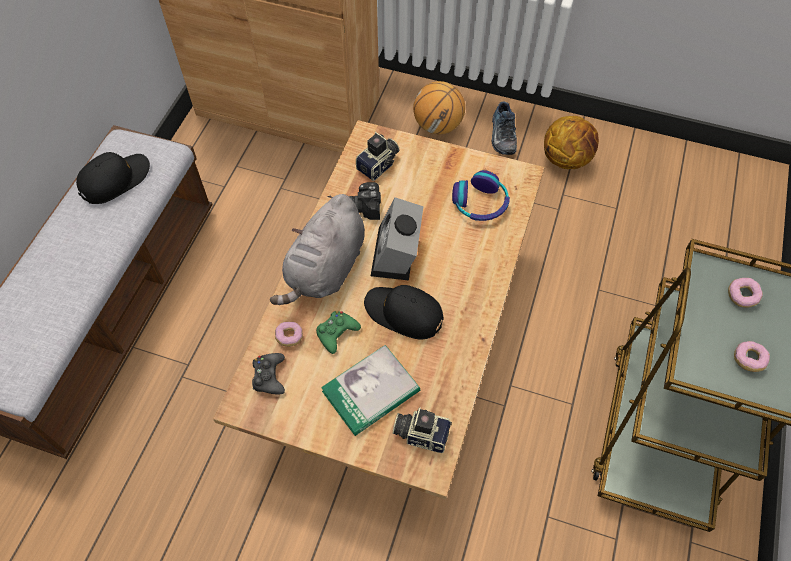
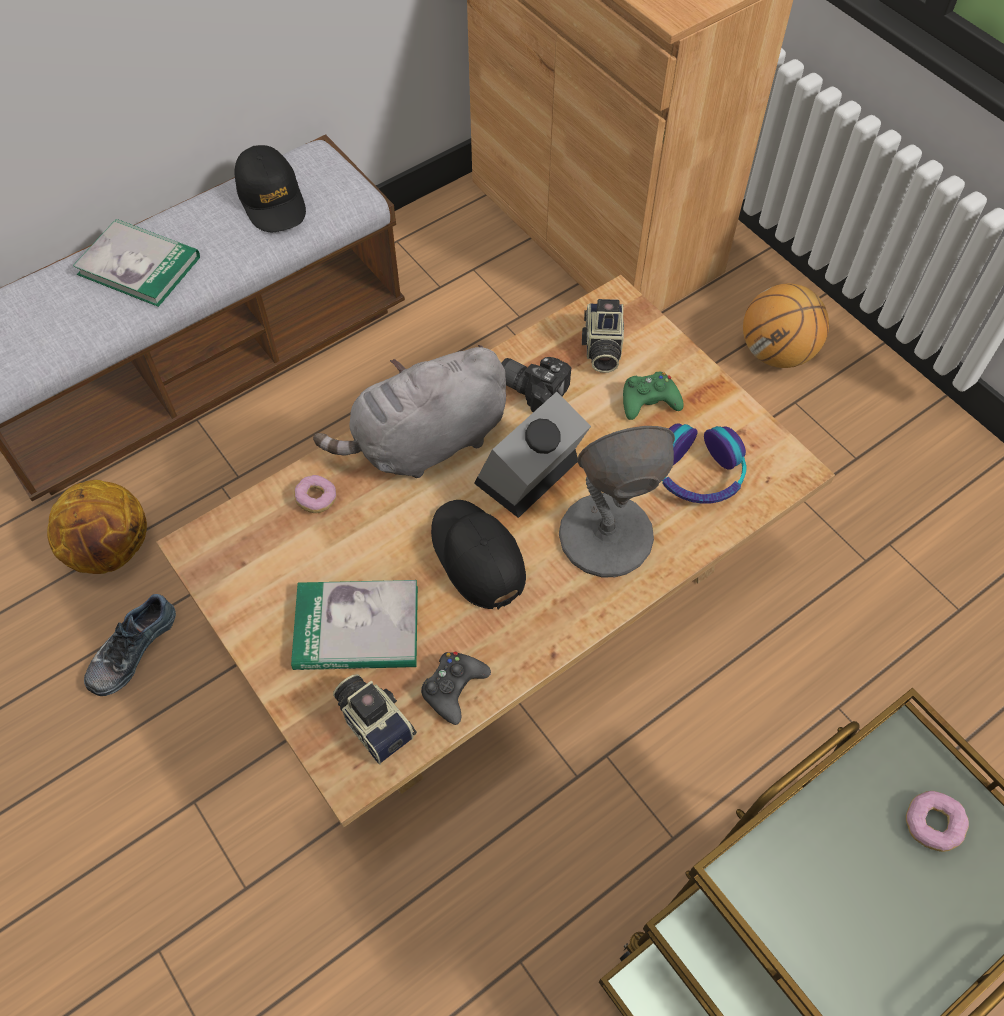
camera: 35 degrees right, 0 degrees up
black cap [76,152,150,204] -> black cap turned 75 degrees clockwise [235,145,306,232]
black game controller [252,353,285,395] -> black game controller moved to [421,652,491,725]
green game controller [316,311,361,354] -> green game controller moved to [623,372,684,420]
camera [356,132,400,181] -> camera turned 105 degrees clockwise [582,299,624,373]
shoe [492,102,517,155] -> shoe moved to [84,594,176,696]
basketball [544,116,599,169] -> basketball moved to [47,480,147,574]
donut [734,341,770,372] -> none
none -> book [73,219,200,307]
none -> grey table lamp [559,426,675,577]

